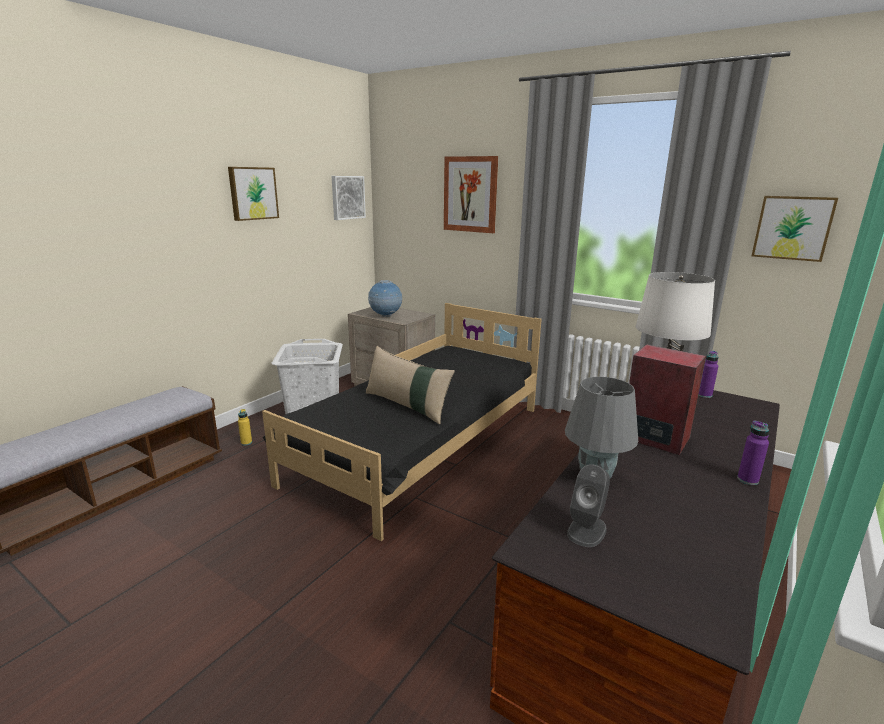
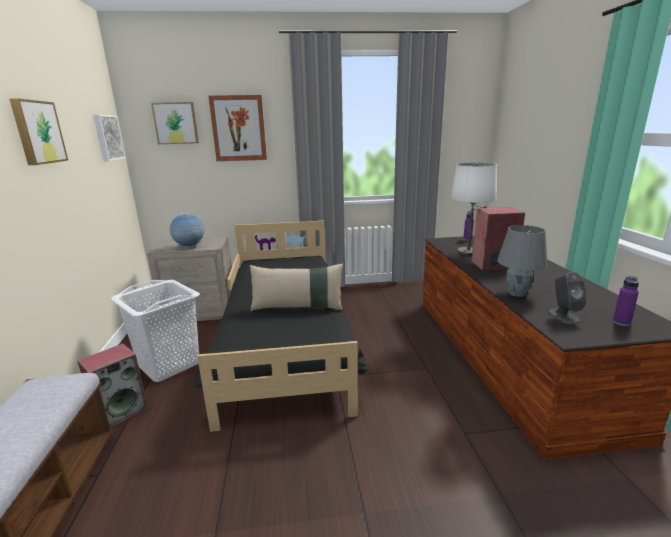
camera: 40 degrees left, 0 degrees up
yellow bottle [238,409,252,445] -> speaker [78,343,148,428]
purple bottle [737,420,769,485] -> purple bottle moved to [613,276,639,326]
picture [752,196,838,262] -> picture moved to [151,102,199,144]

